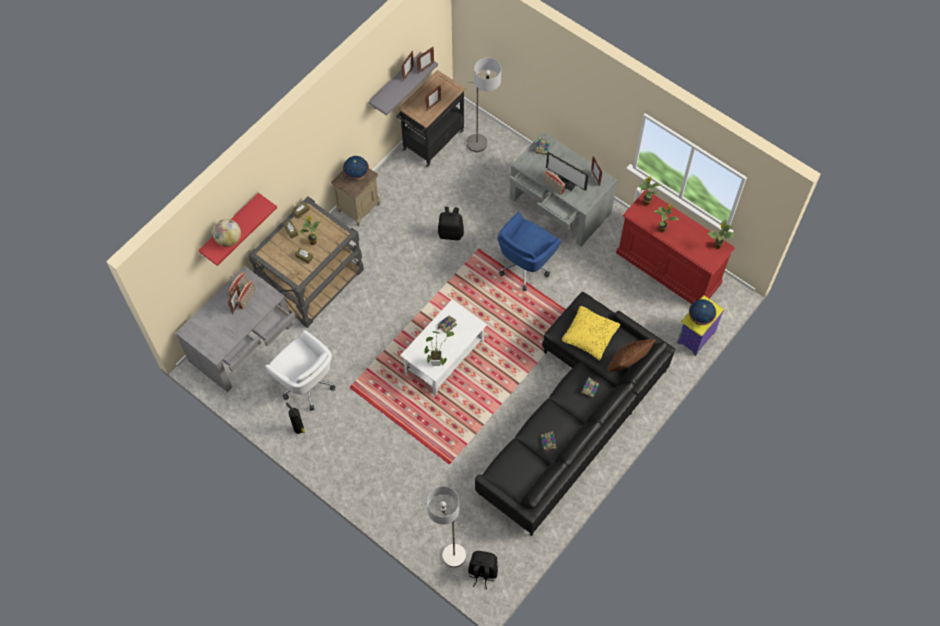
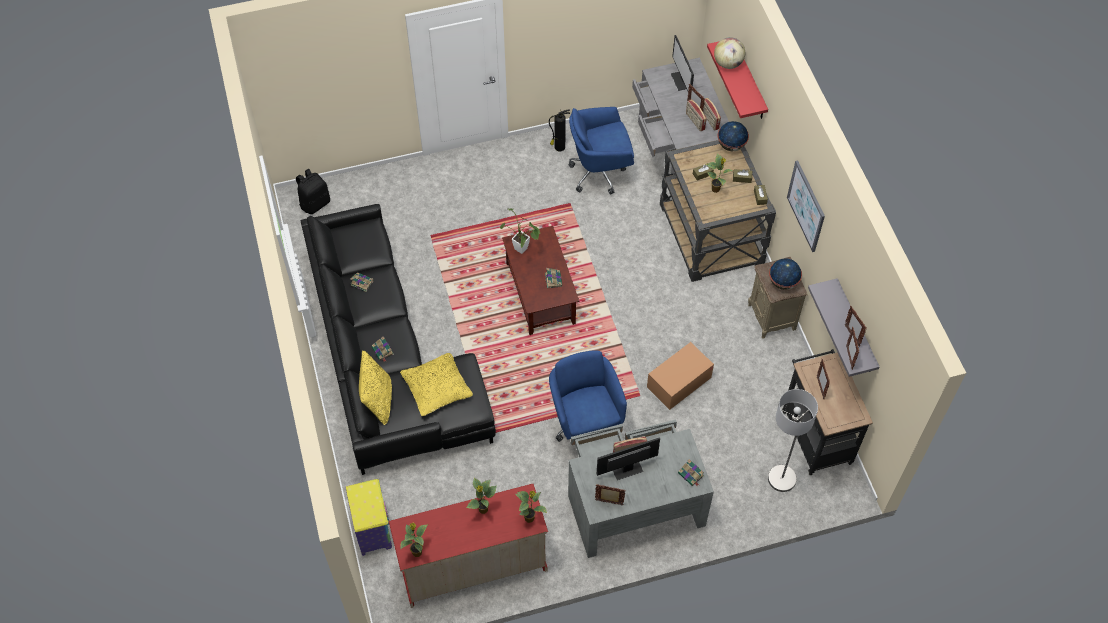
camera: 125 degrees right, 5 degrees down
white office chair [266,330,335,411] -> blue office chair [569,107,634,195]
white coffee table [400,300,487,395] -> brown coffee table [502,226,579,335]
grey floor lamp [427,486,466,568] -> none
black backpack [438,207,464,240] -> cardboard box [647,342,714,410]
brown pillow [607,339,655,372] -> yellow pillow [359,350,392,425]
globe [689,299,716,325] -> globe moved to [717,121,749,151]
none -> monitor [671,35,694,92]
none -> picture [787,161,825,252]

